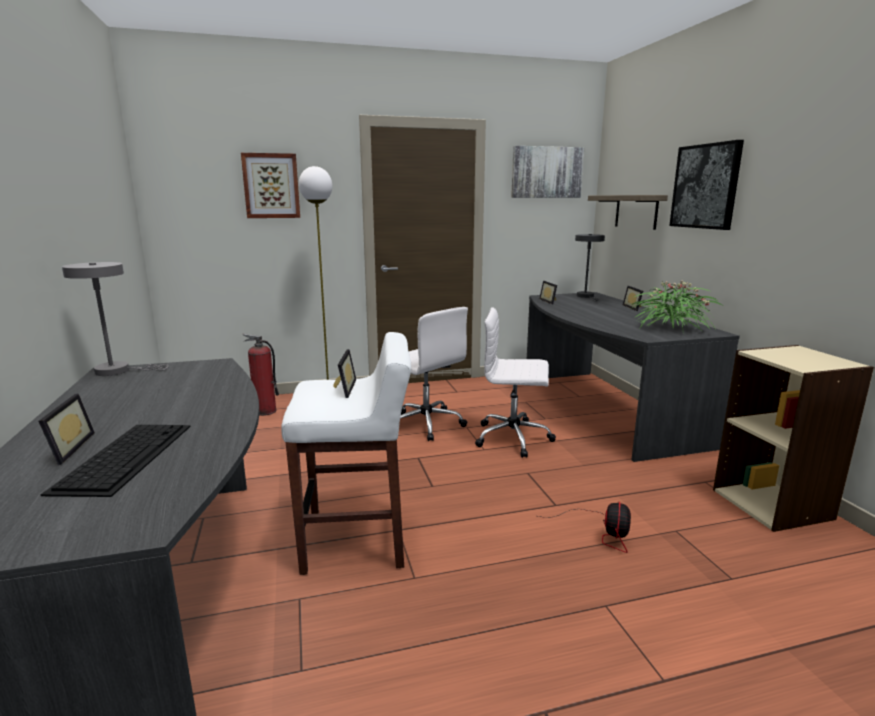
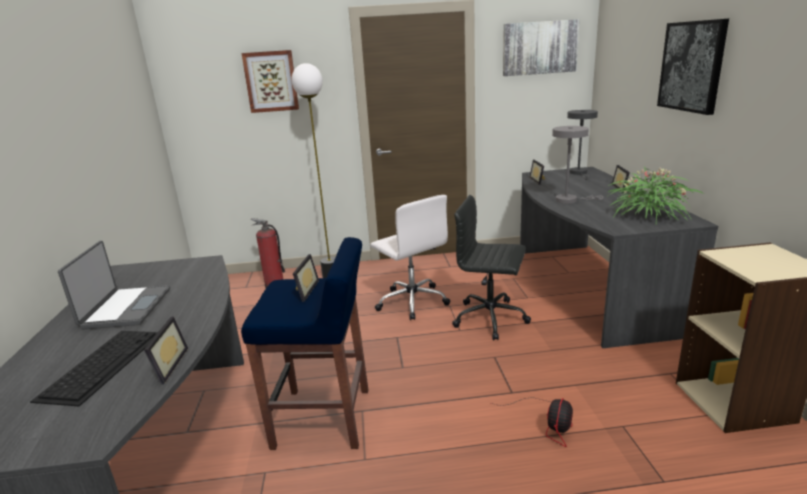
camera: 10 degrees right, 5 degrees up
picture frame [39,394,95,465] -> picture frame moved to [144,316,188,385]
grey table lamp [62,262,169,376] -> grey table lamp moved to [552,126,604,204]
white stool [281,332,411,575] -> blue stool [241,237,368,450]
white office chair [475,307,556,458] -> black office chair [452,195,531,340]
shelf [588,195,668,230] -> none
none -> laptop [58,241,170,330]

